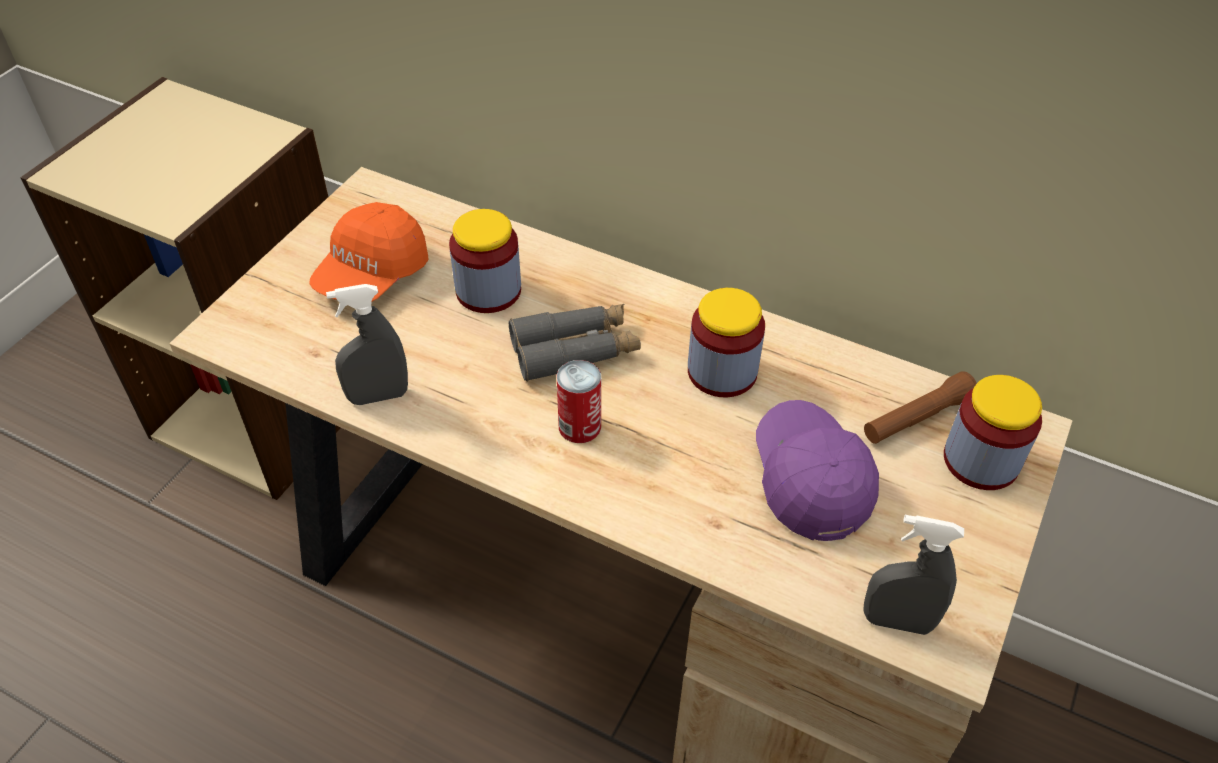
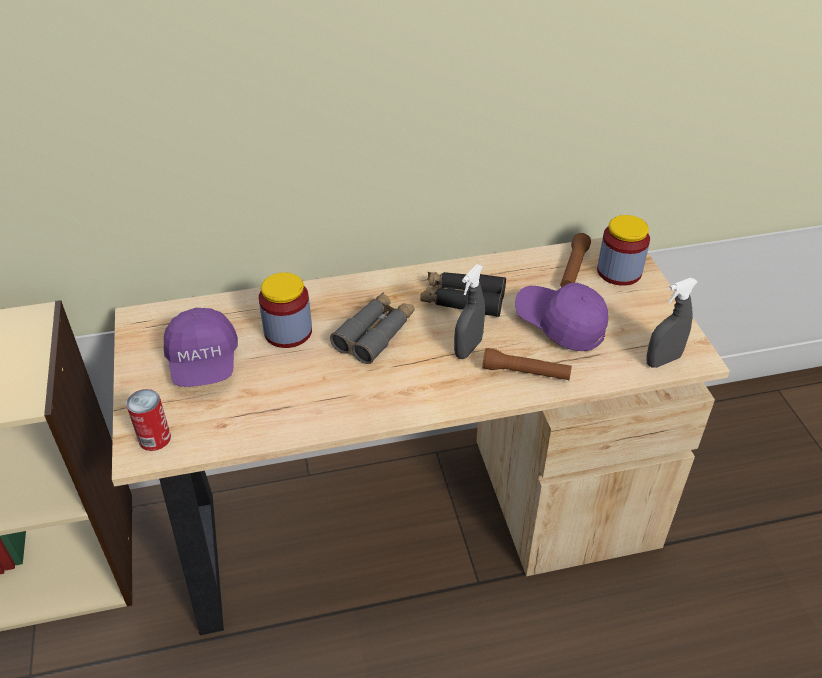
camera: 40 degrees left, 5 degrees down
orange cap [309,202,429,301] -> purple cap [164,308,238,387]
grey spray bottle [326,284,408,405] -> grey spray bottle moved to [454,265,485,359]
can [557,360,601,443] -> can moved to [126,389,171,451]
jar [688,288,765,397] -> black binoculars [420,272,506,317]
none -> brown flashlight [482,348,572,380]

